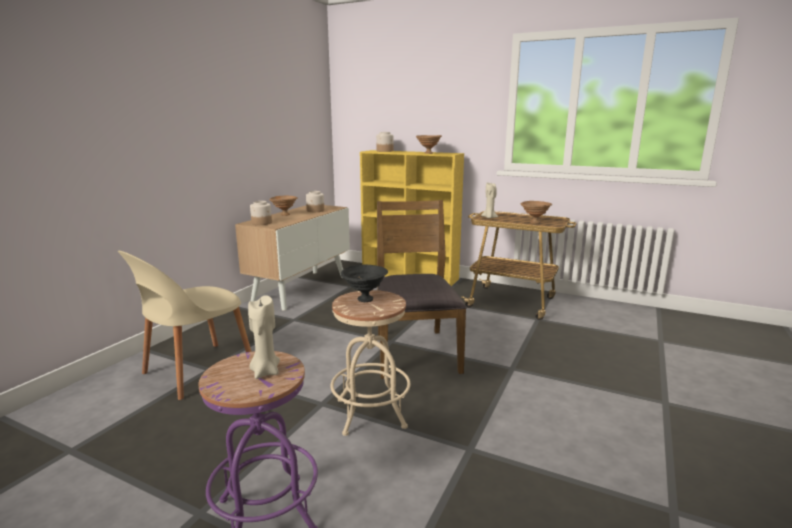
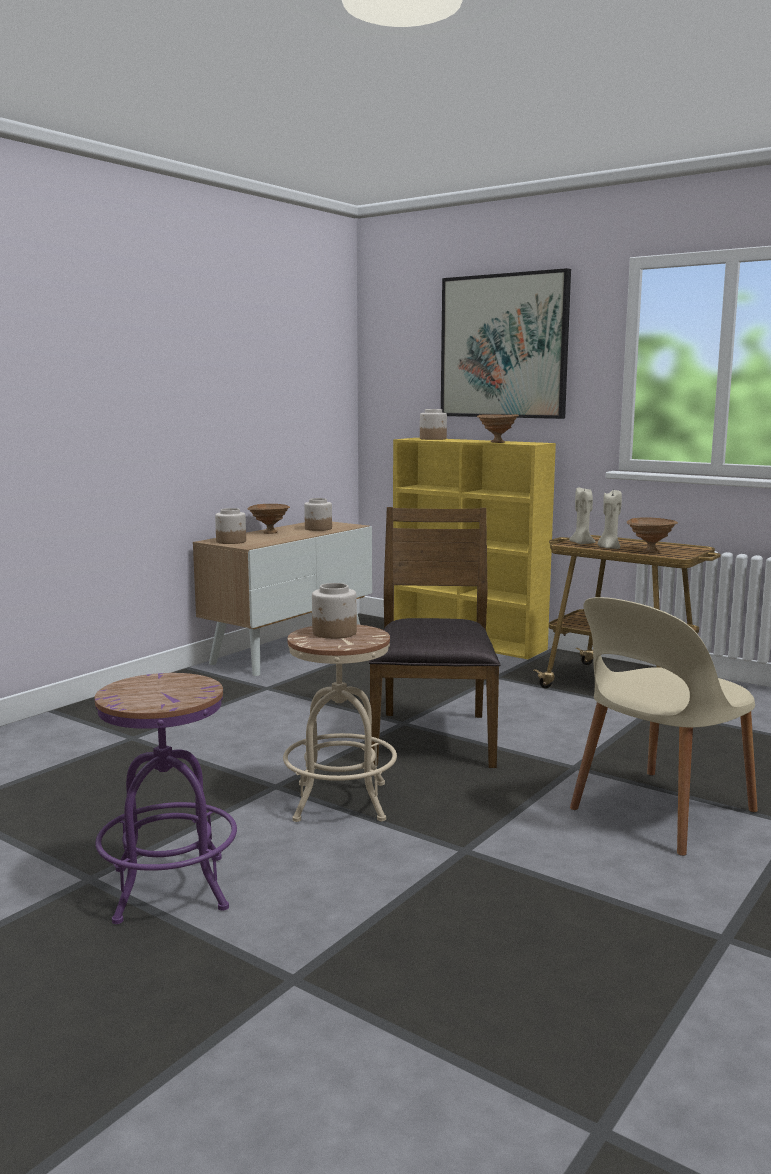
camera: 10 degrees right, 5 degrees down
beige chair [117,251,252,400] -> beige chair moved to [570,597,758,856]
beige candle [248,295,280,379] -> beige candle moved to [598,490,622,549]
black bowl [341,265,388,302] -> jar [312,583,357,639]
none -> picture [441,268,571,419]

